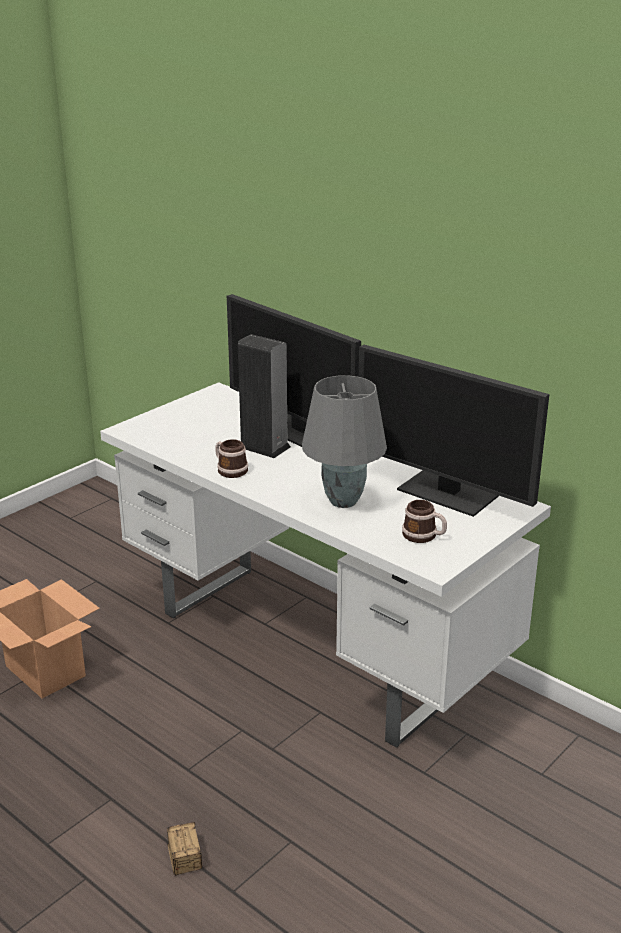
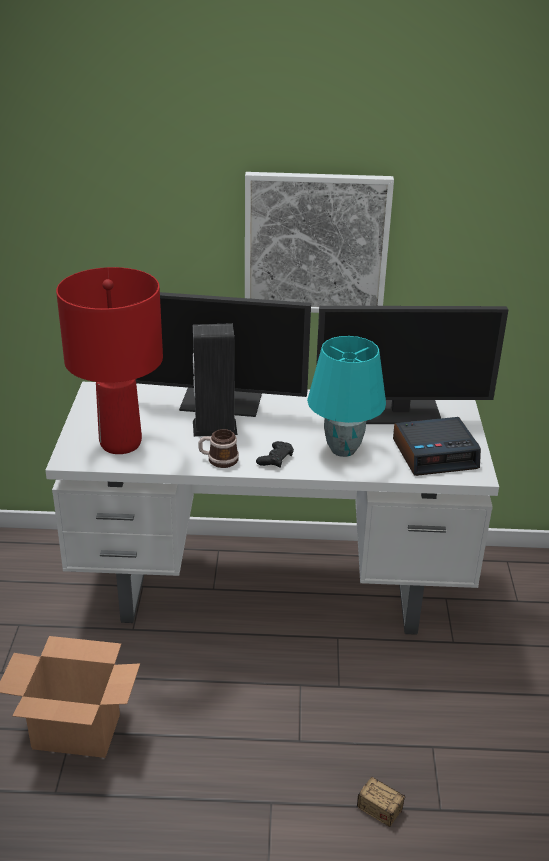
camera: 40 degrees left, 5 degrees up
grey table lamp [302,375,387,508] -> turquoise table lamp [307,336,386,457]
mug [402,500,447,543] -> alarm clock [393,417,481,476]
none -> red table lamp [56,267,163,454]
none -> picture [245,172,394,313]
none -> black game controller [256,441,294,468]

